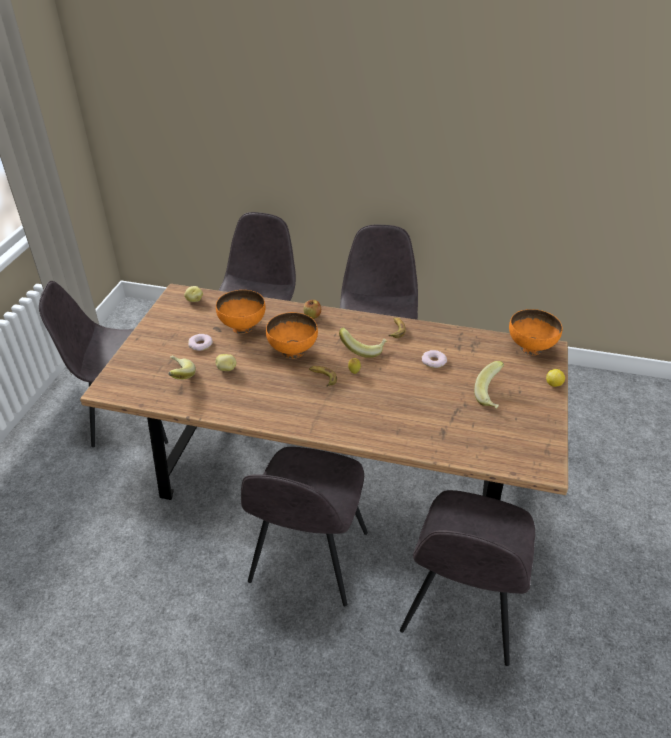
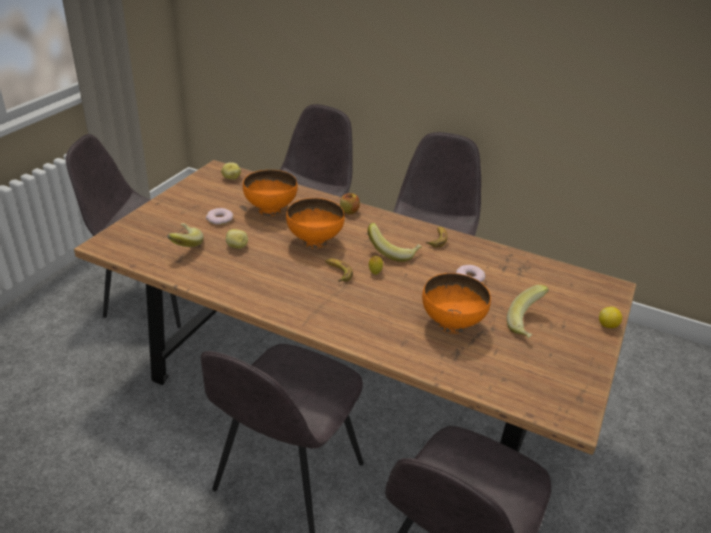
camera: 10 degrees right, 5 degrees down
orange bowl [509,309,562,355] -> orange bowl moved to [422,273,491,334]

